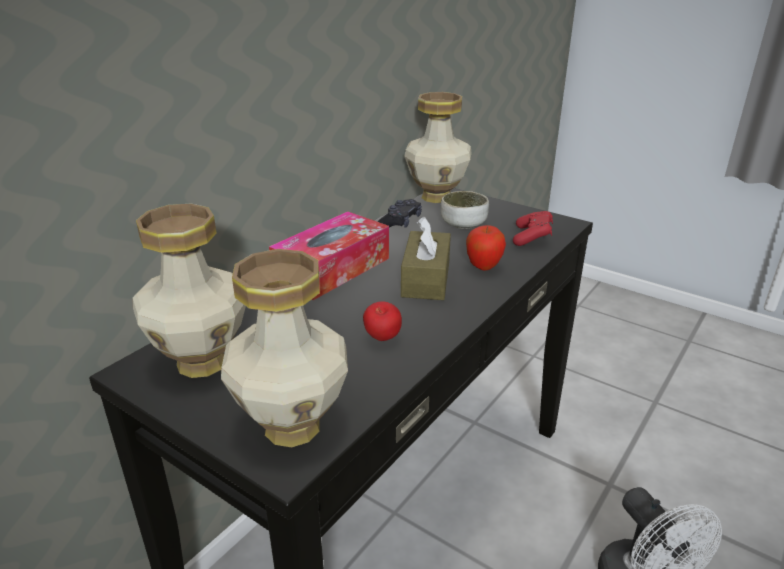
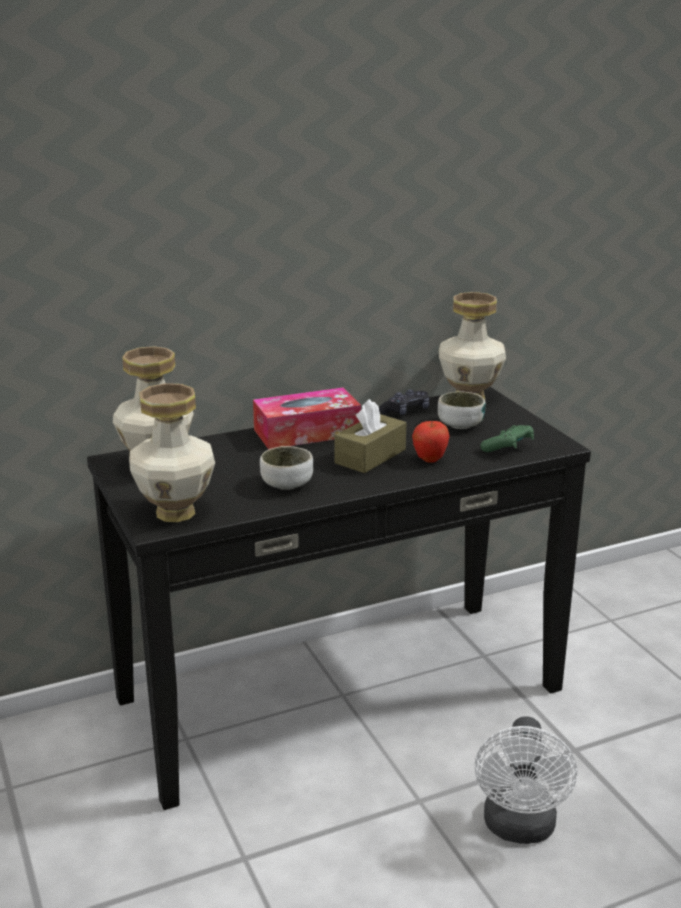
camera: 30 degrees right, 5 degrees down
apple [363,301,402,341] -> bowl [260,446,313,490]
red game controller [513,211,553,246] -> green game controller [480,425,534,452]

